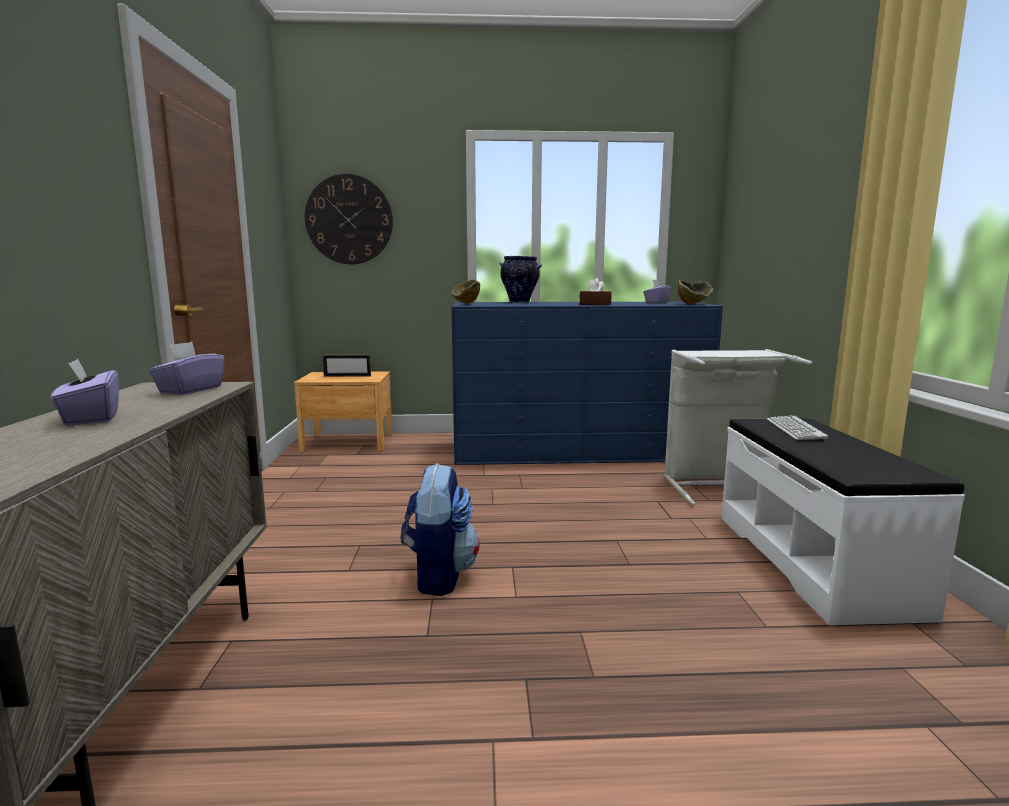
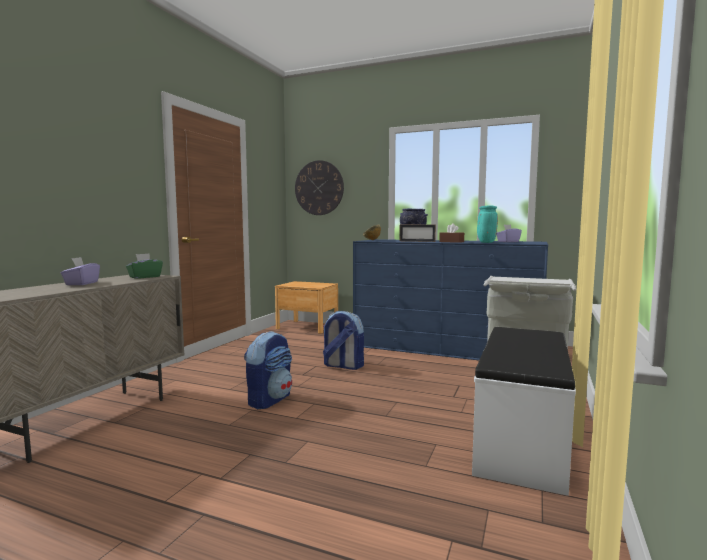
camera: 25 degrees right, 5 degrees down
purple tissue box [149,342,225,395] -> green tissue box [126,254,163,279]
picture frame [322,355,371,377] -> picture frame moved to [399,224,436,242]
bowl [678,280,713,304] -> none
keyboard [767,415,829,440] -> none
none -> backpack [323,311,364,370]
none -> turquoise vase [477,206,498,243]

